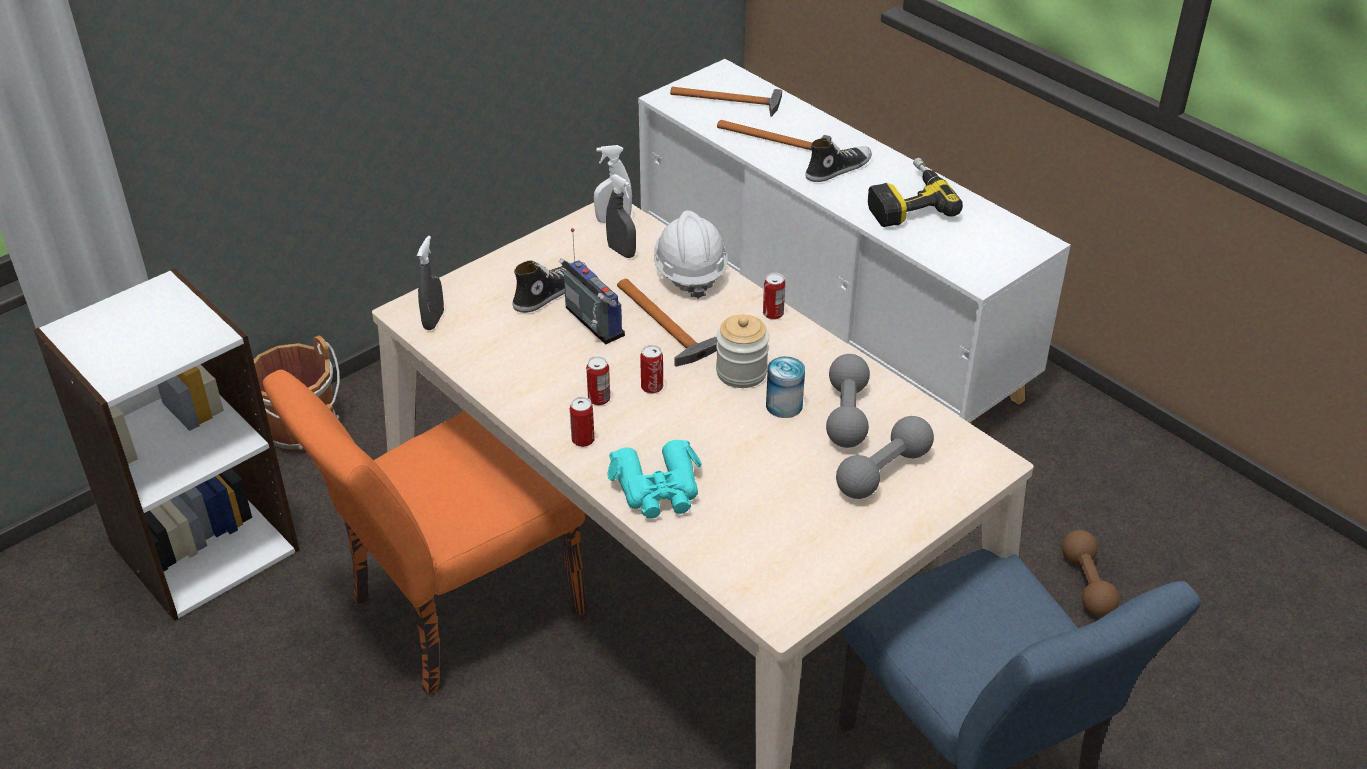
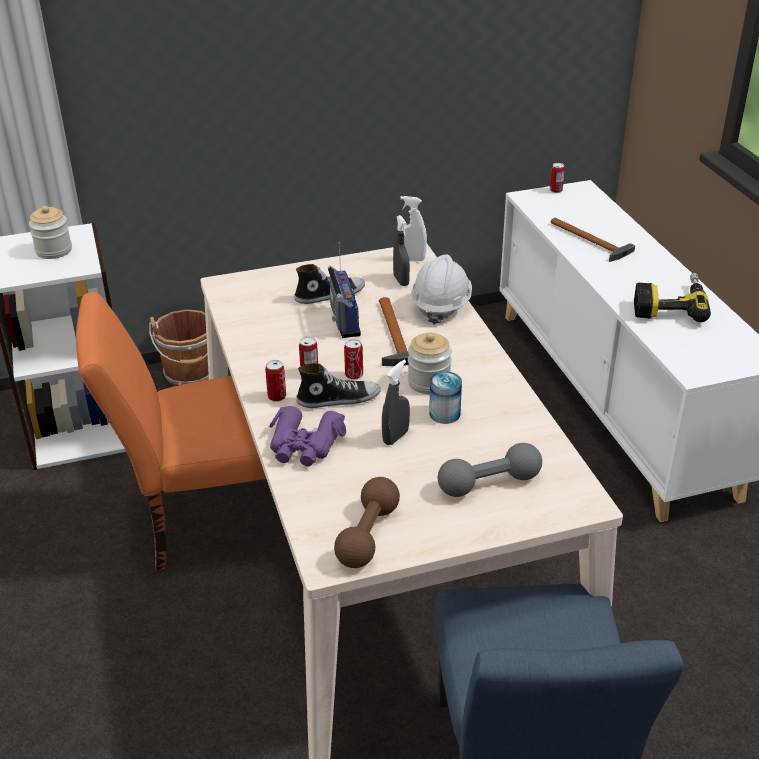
camera: 25 degrees right, 5 degrees down
grey spray bottle [417,236,444,330] -> grey spray bottle moved to [382,360,410,445]
turquoise binoculars [608,440,702,519] -> purple binoculars [269,406,346,466]
hammer [670,87,782,117] -> none
can [763,273,785,320] -> can moved to [550,163,565,193]
shoe [805,138,872,182] -> shoe moved to [296,363,380,408]
grey dumbbell [826,354,870,448] -> none
brown dumbbell [1062,530,1120,617] -> brown dumbbell moved to [334,477,400,568]
none -> jar [29,206,72,259]

